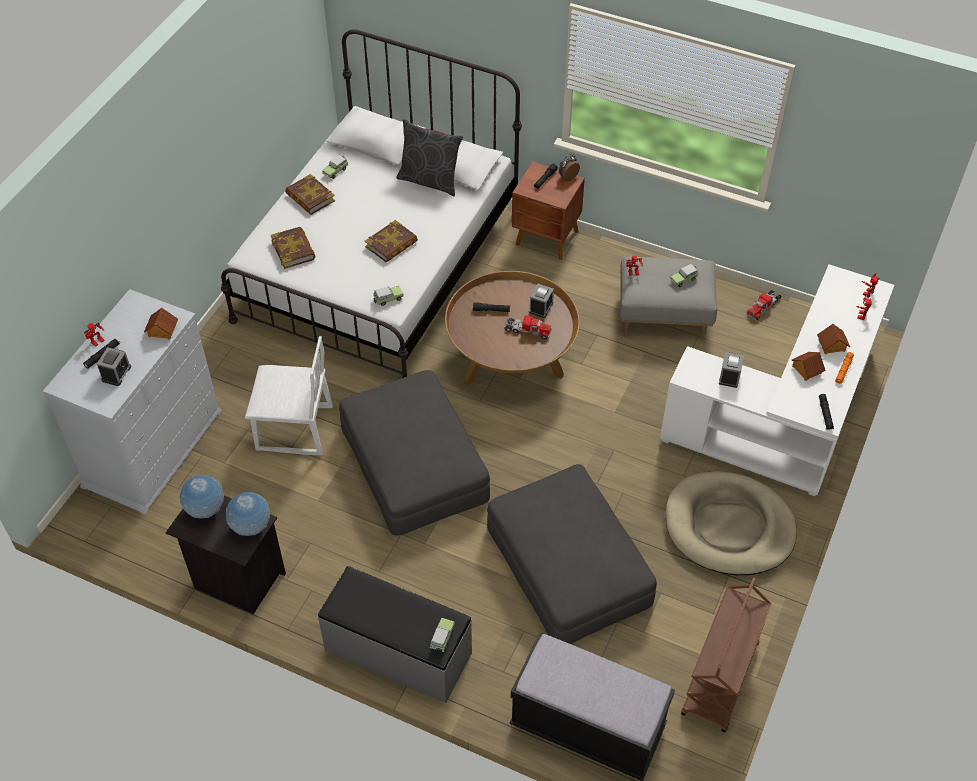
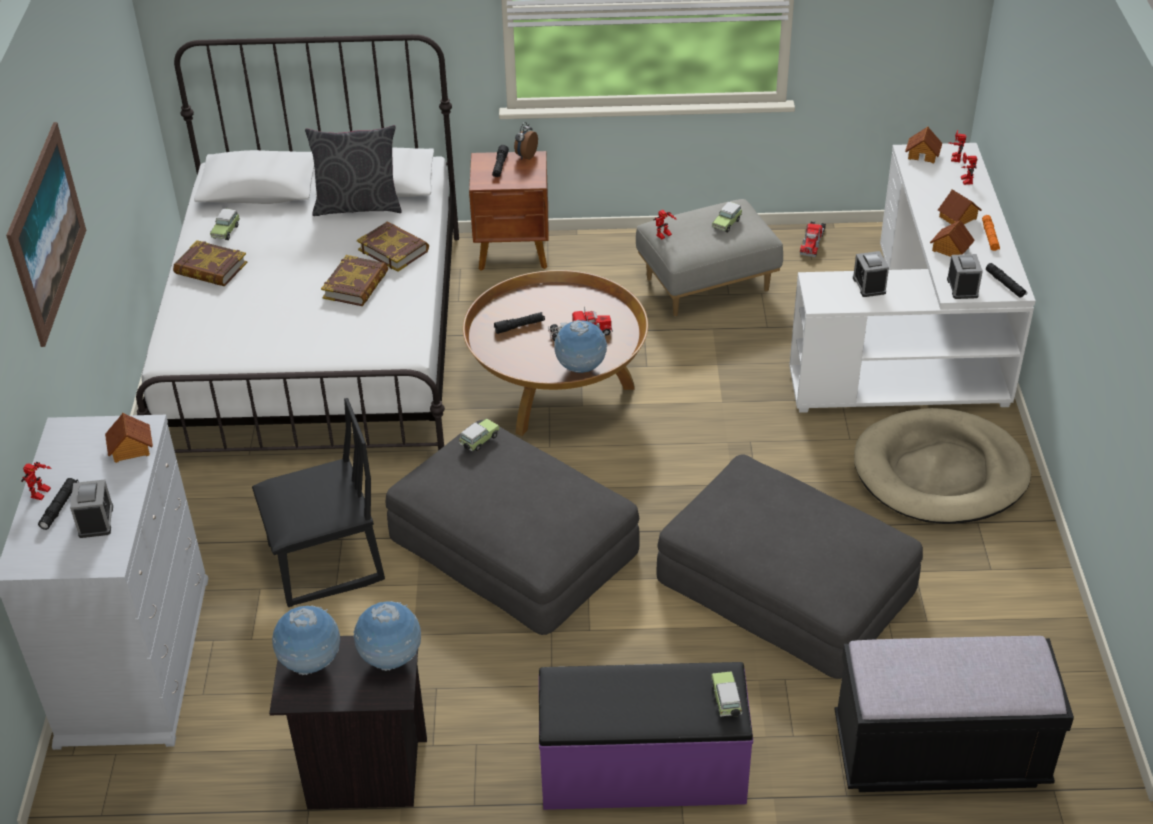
camera: 25 degrees left, 10 degrees down
white chair [245,336,333,455] -> black chair [252,398,385,607]
book [271,227,315,269] -> book moved to [357,221,429,272]
grey bench [318,566,472,703] -> purple bench [539,662,753,810]
toy car [373,286,404,306] -> toy car moved to [459,418,500,451]
alarm clock [529,284,554,318] -> alarm clock moved to [947,254,983,299]
brown cart [681,577,771,732] -> none
none -> picture [6,122,86,347]
none -> globe [554,320,608,373]
none -> toy house [905,127,942,163]

